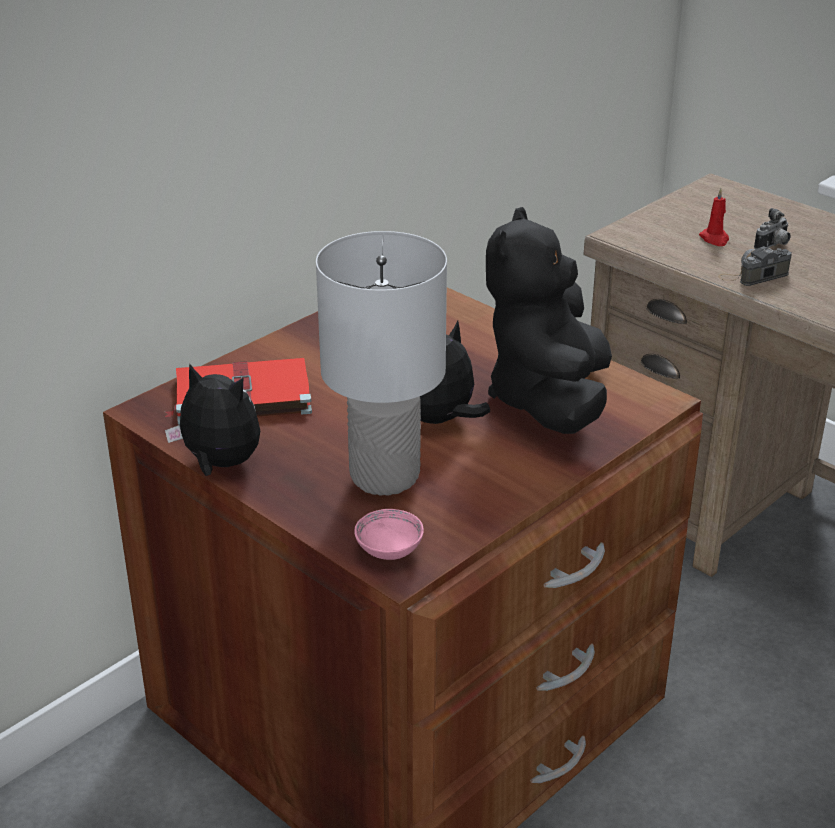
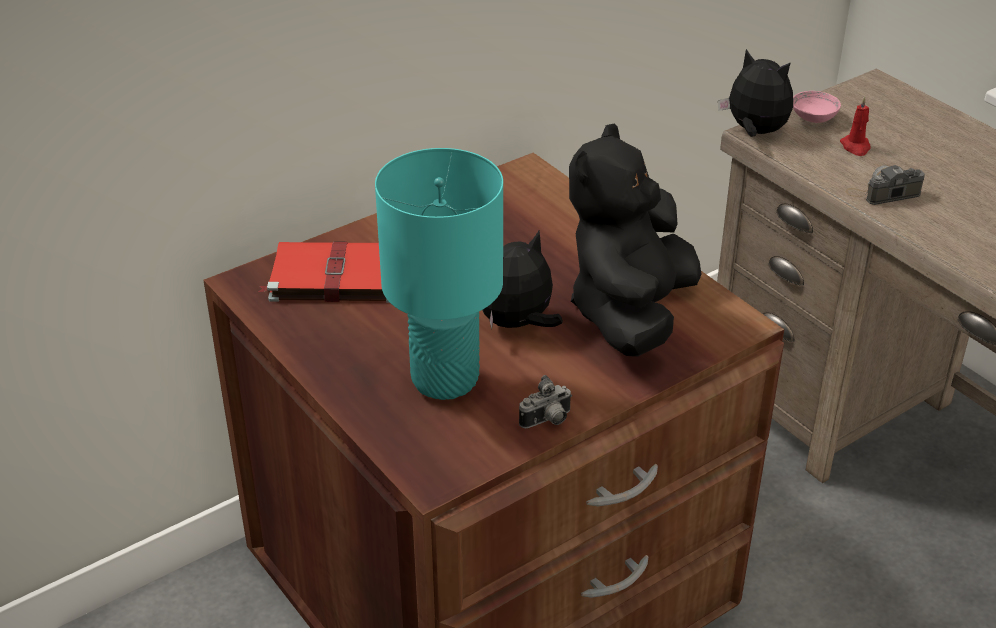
camera: 10 degrees right, 5 degrees up
plush toy [165,363,260,476] -> plush toy moved to [718,49,793,137]
grey table lamp [316,231,447,496] -> turquoise table lamp [375,148,503,400]
pink bowl [354,509,424,560] -> pink bowl moved to [793,91,841,123]
camera [754,208,791,249] -> camera moved to [519,375,572,429]

